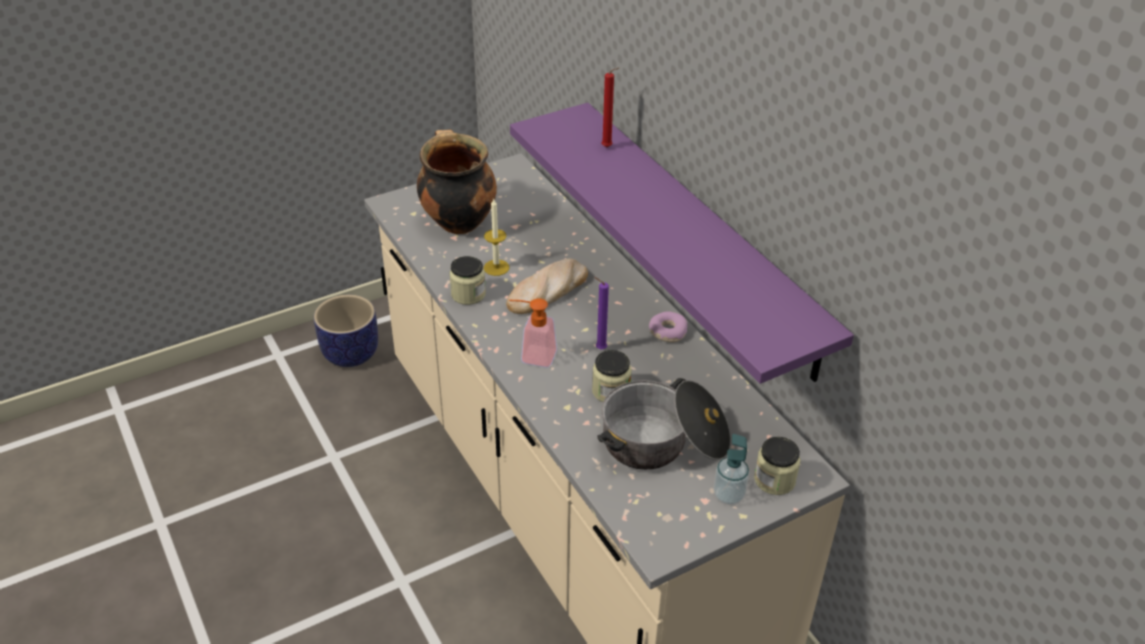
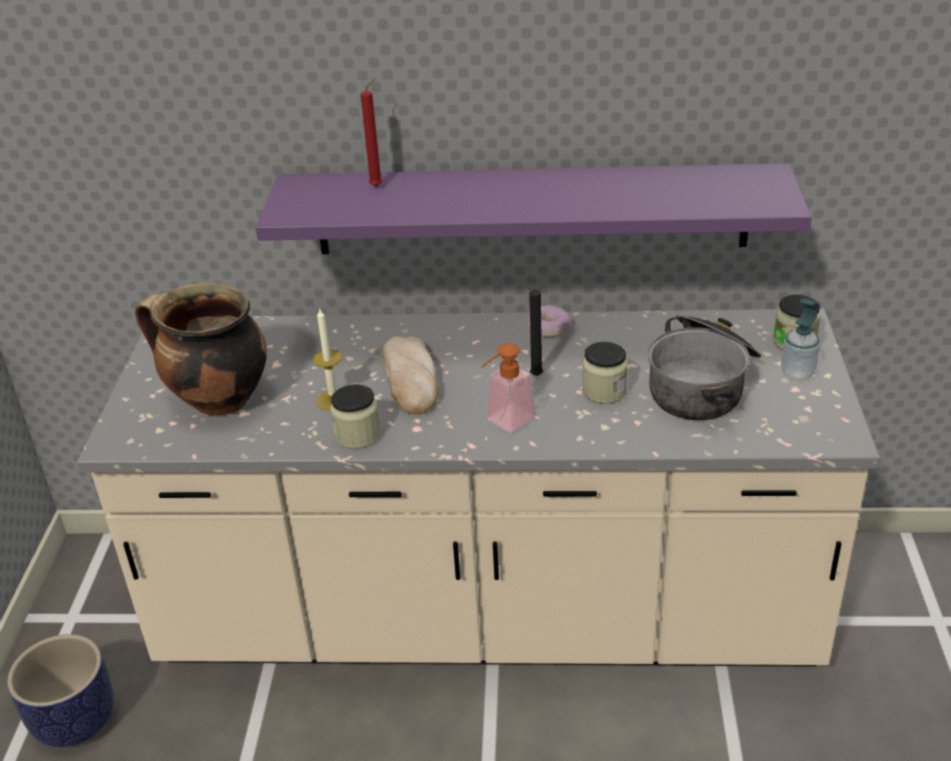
camera: 55 degrees left, 5 degrees down
purple candle [594,277,609,349] -> black candle [528,287,543,376]

